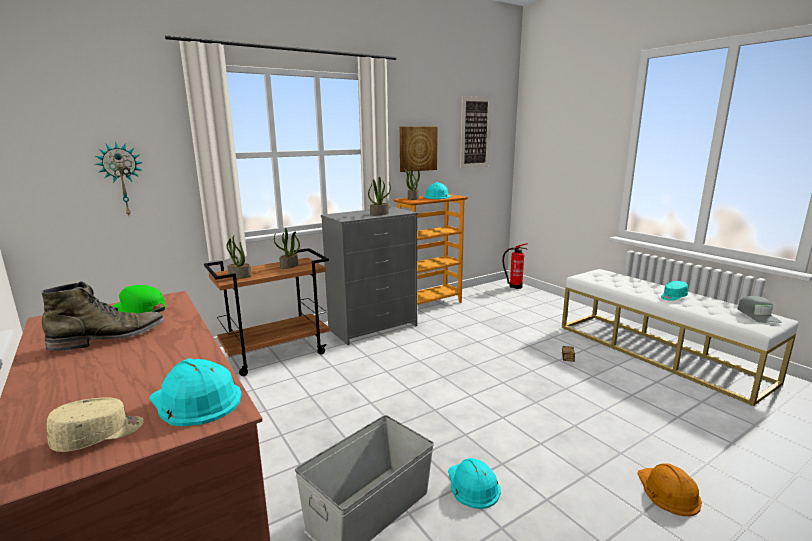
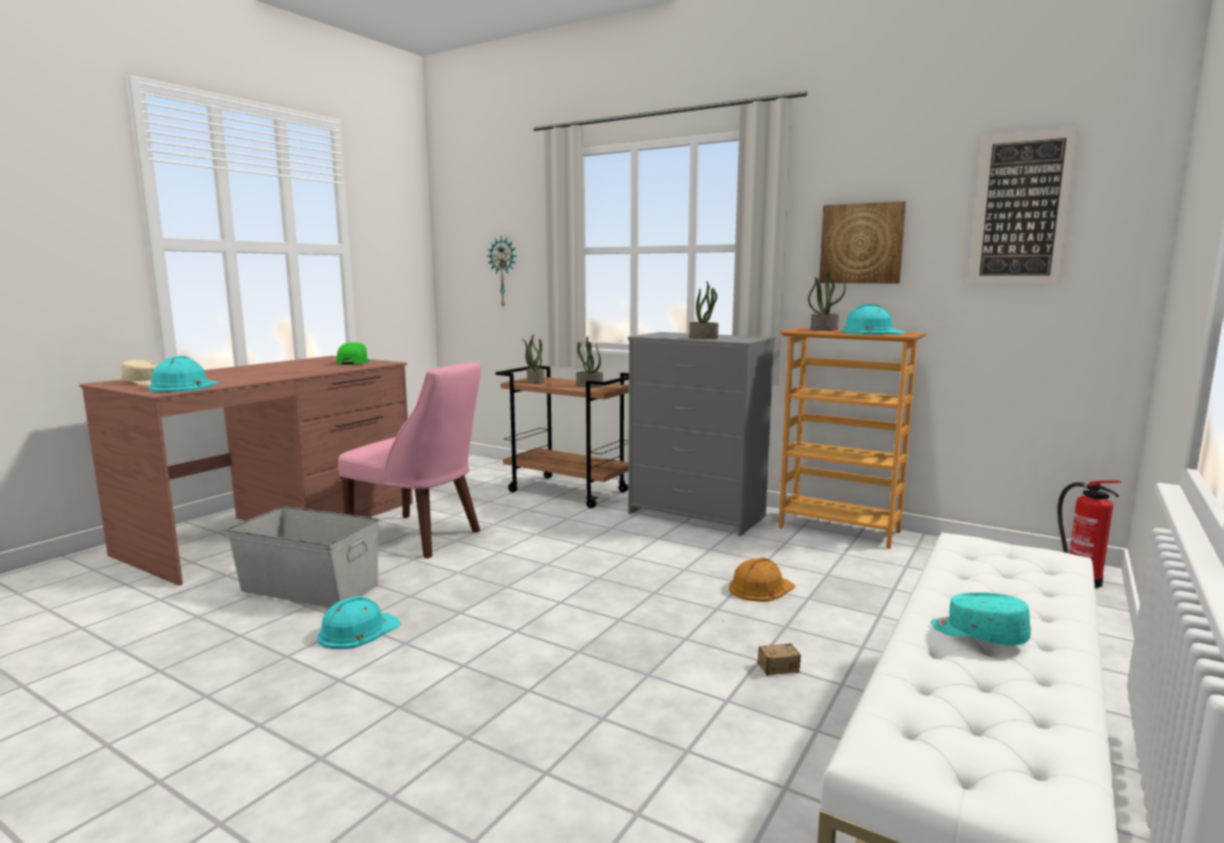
camera: 65 degrees right, 5 degrees down
green boot [41,281,165,351] -> none
orange hard hat [637,463,702,516] -> orange hard hat moved to [729,557,795,602]
grey cap [737,296,782,323] -> none
none -> pink chair [338,362,481,558]

